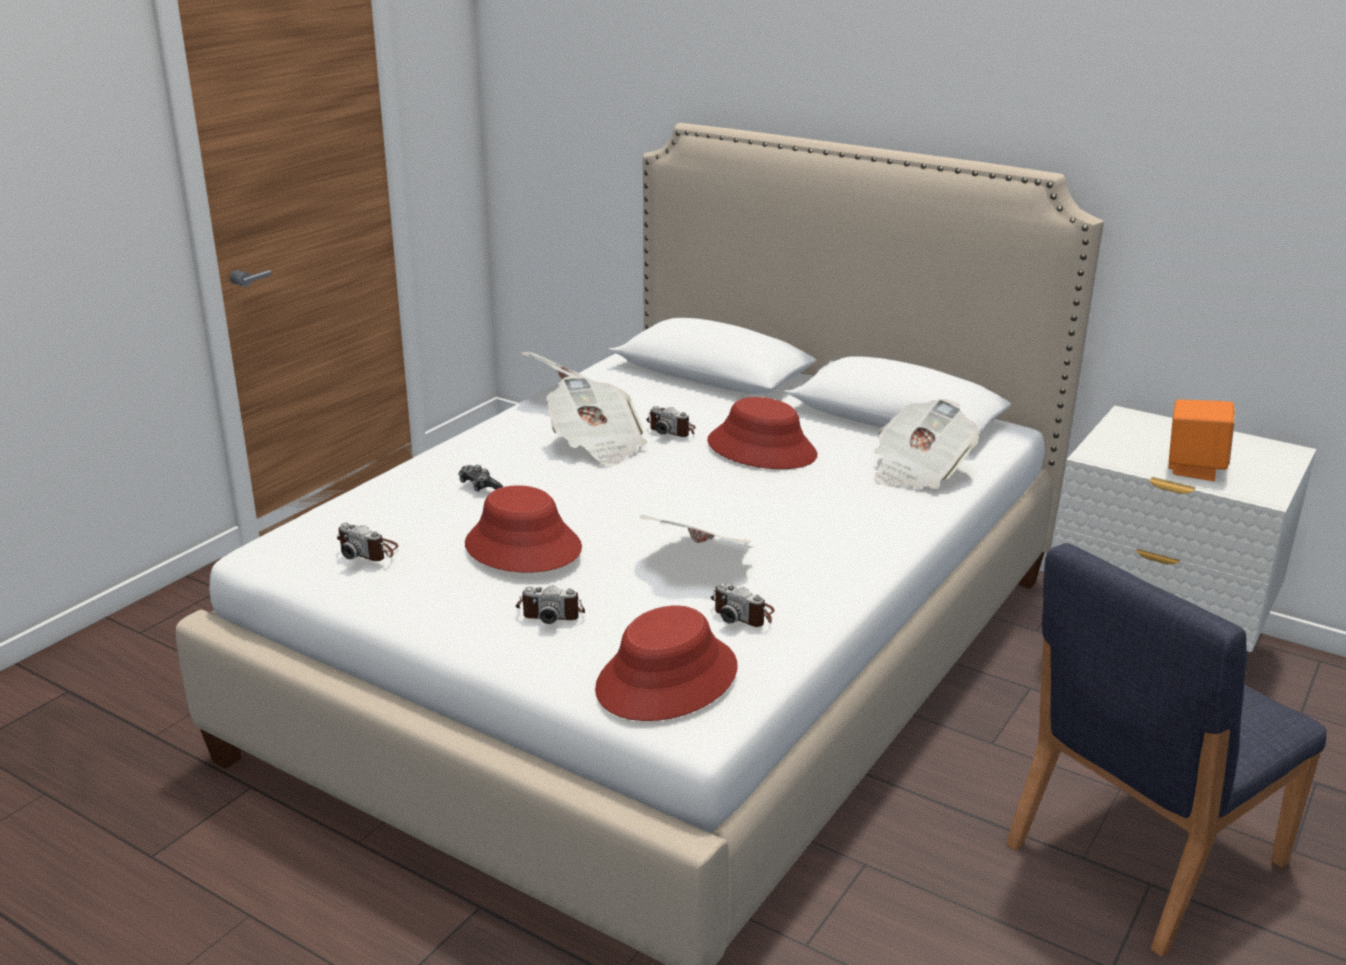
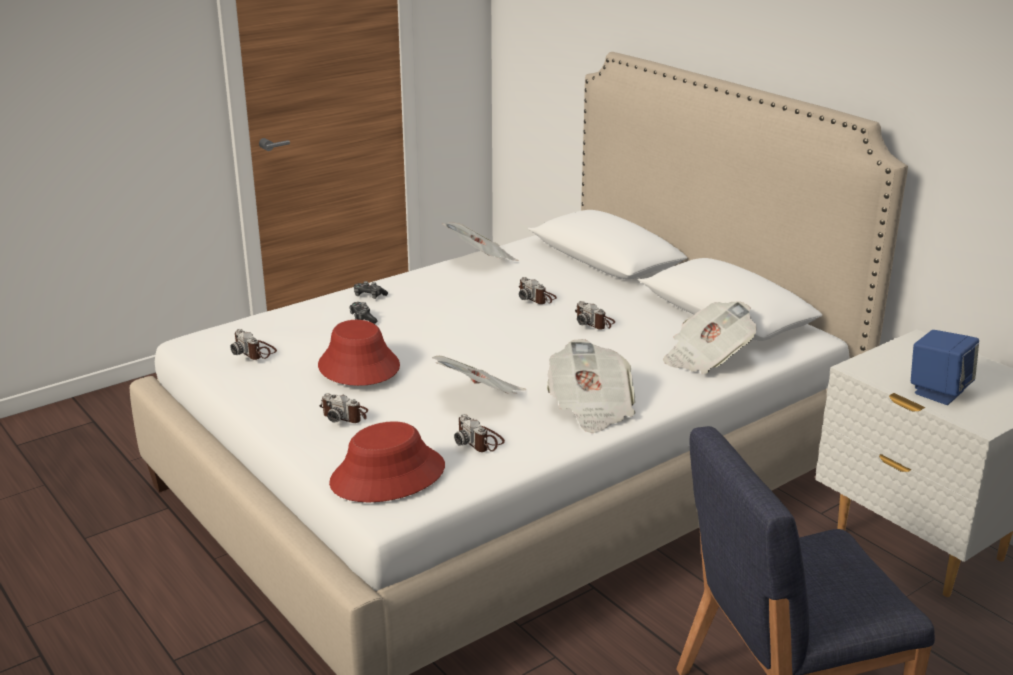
camera: 20 degrees right, 0 degrees up
newspaper [546,376,647,467] -> newspaper moved to [546,339,635,433]
red hat [707,397,817,469] -> camera [575,301,615,330]
orange speaker [1169,400,1235,481] -> blue speaker [911,330,979,405]
none -> game controller [354,281,388,299]

